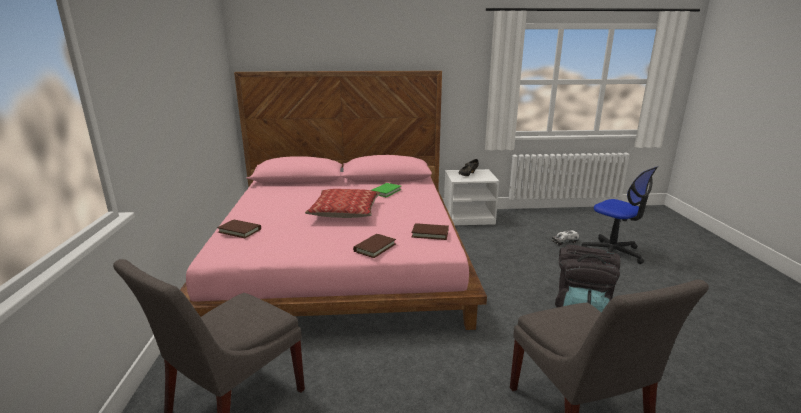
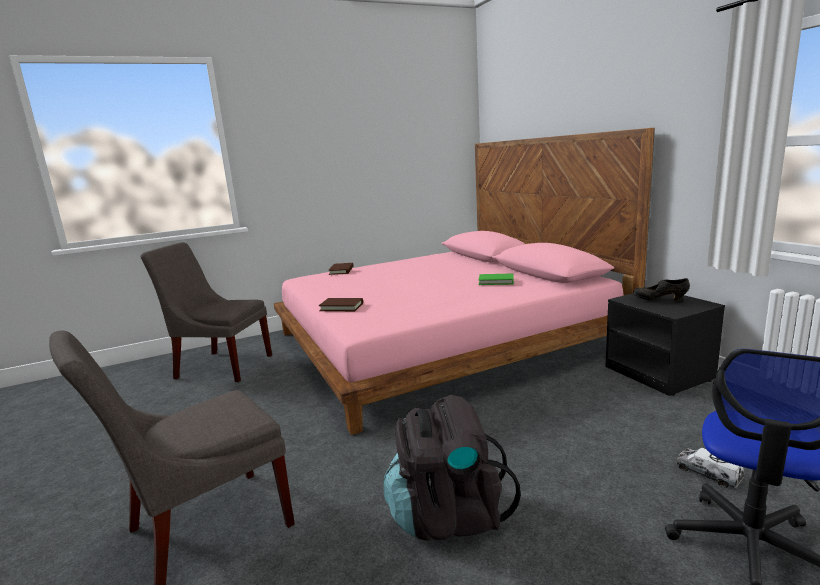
camera: 70 degrees right, 5 degrees down
pillow [305,189,381,218] -> none
brown book [412,223,449,240] -> none
white nightstand [444,169,499,225] -> black nightstand [605,293,725,396]

